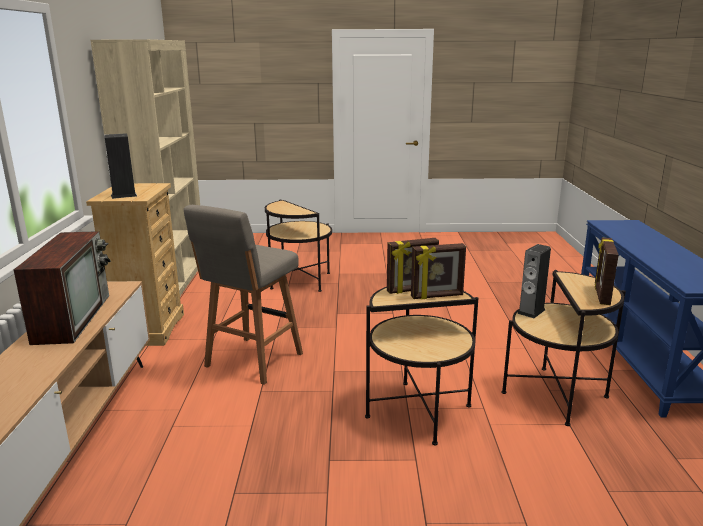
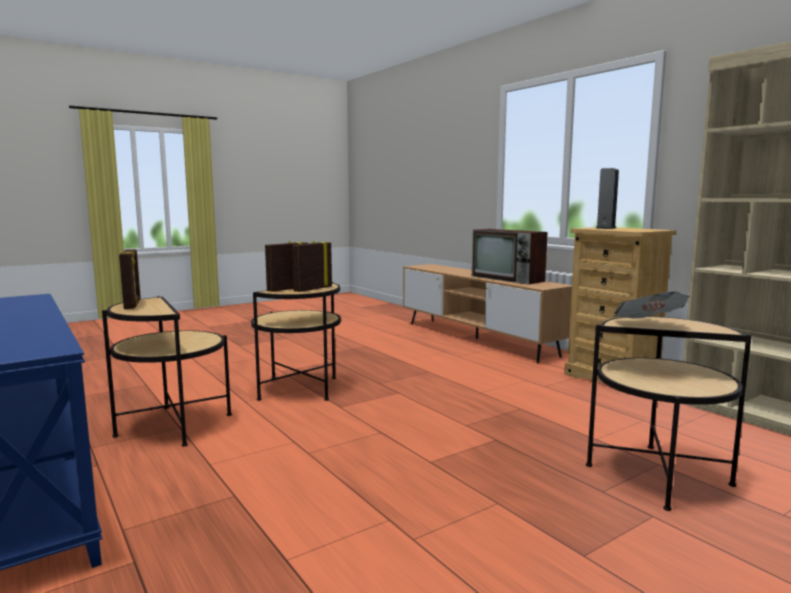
camera: 145 degrees right, 10 degrees down
grey stool [184,205,303,385] -> none
speaker [517,244,551,318] -> none
none -> newspaper [613,291,690,318]

